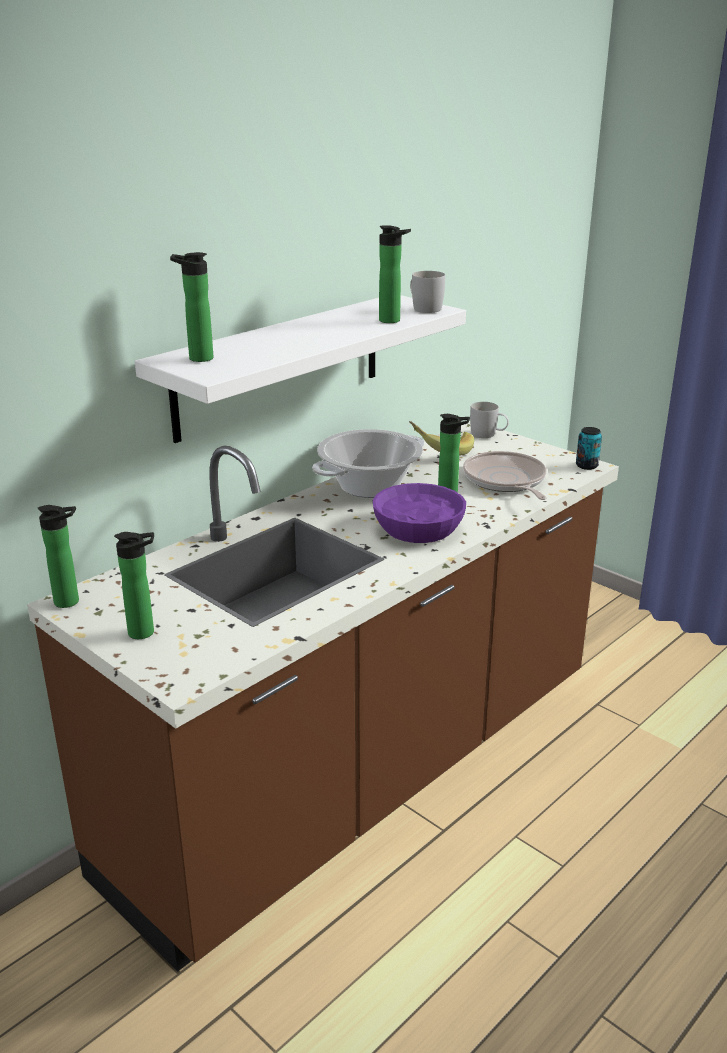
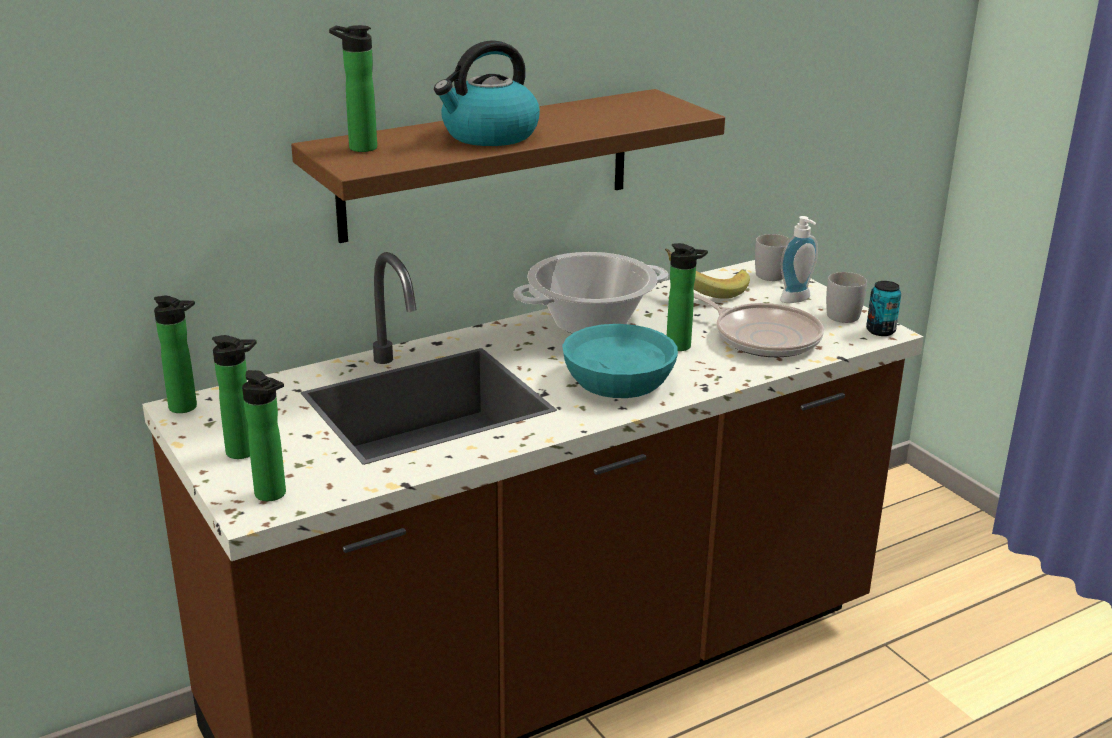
camera: 15 degrees right, 0 degrees up
white shelf [135,295,466,443] -> brown shelf [291,89,725,243]
purple bowl [373,483,466,543] -> turquoise bowl [562,324,678,398]
bottle [379,225,411,323] -> bottle moved to [242,370,286,501]
white mug [410,271,445,313] -> white mug moved to [826,272,867,323]
frying pan [463,451,547,500] -> frying pan turned 135 degrees clockwise [694,293,824,357]
none -> kettle [434,40,540,146]
none -> soap dispenser [780,216,818,303]

